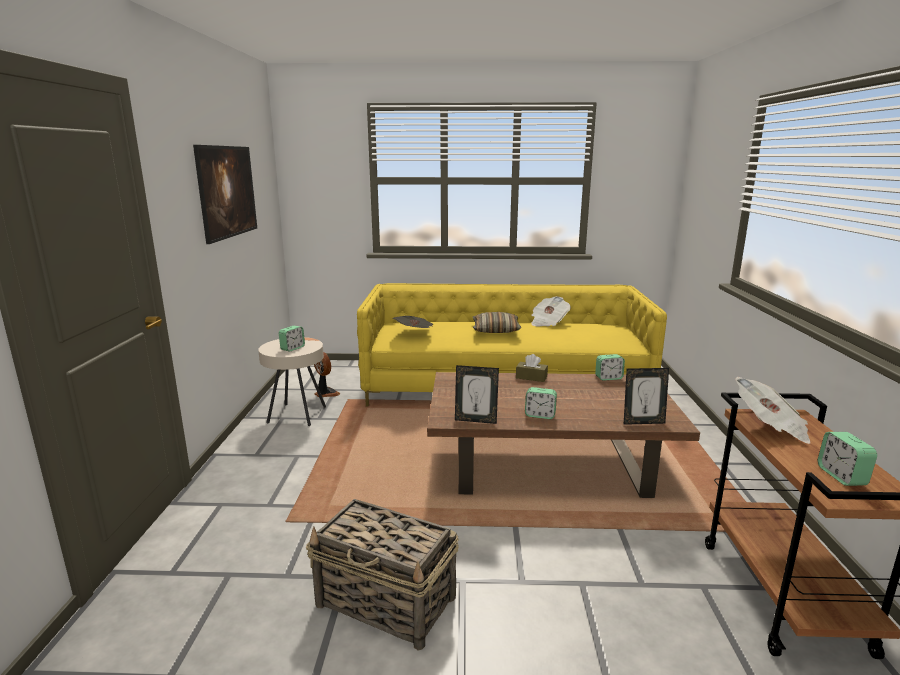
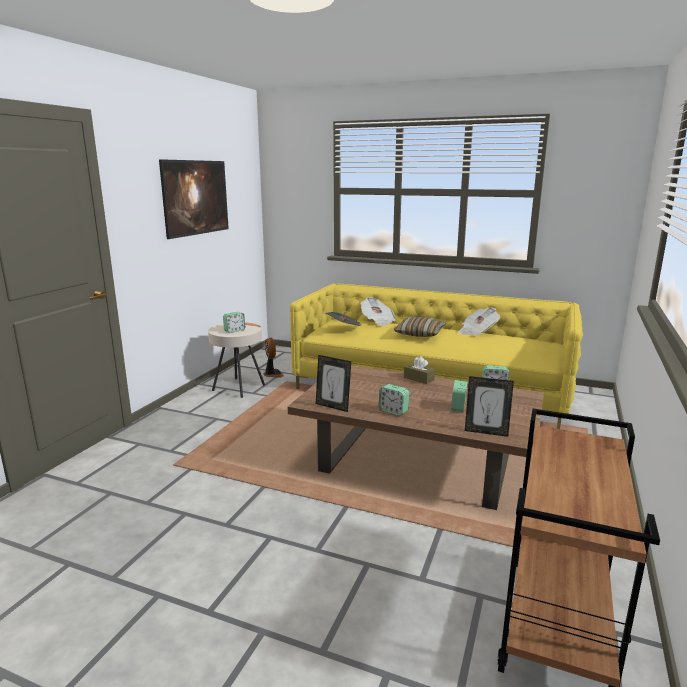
camera: 20 degrees right, 0 degrees up
basket [306,499,459,651] -> none
newspaper [735,377,811,444] -> newspaper moved to [360,297,396,326]
alarm clock [818,432,877,486] -> alarm clock moved to [451,380,467,412]

